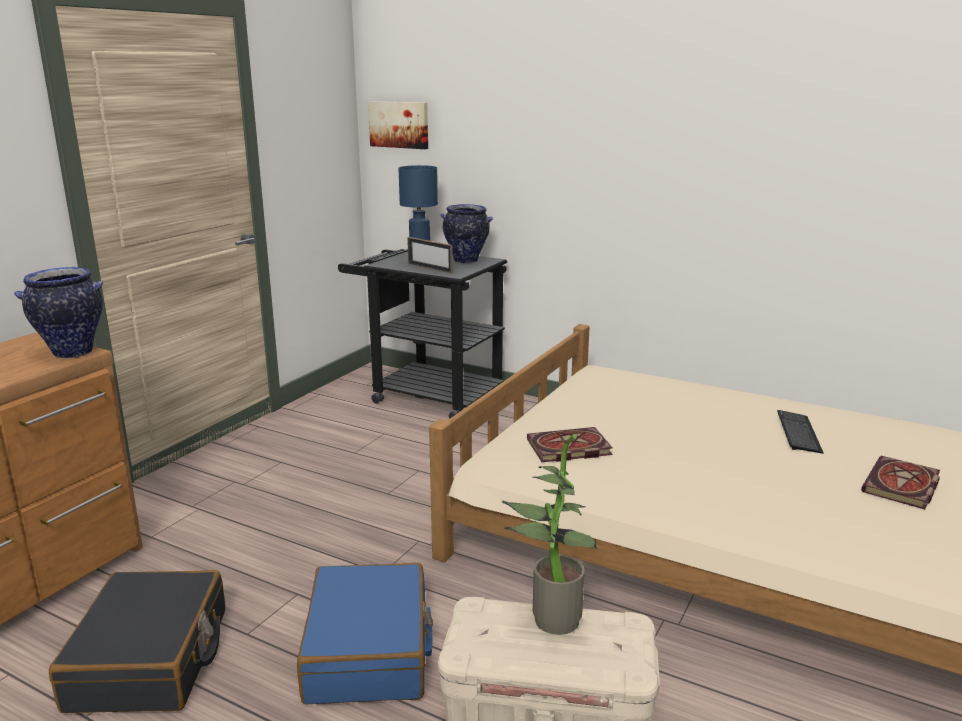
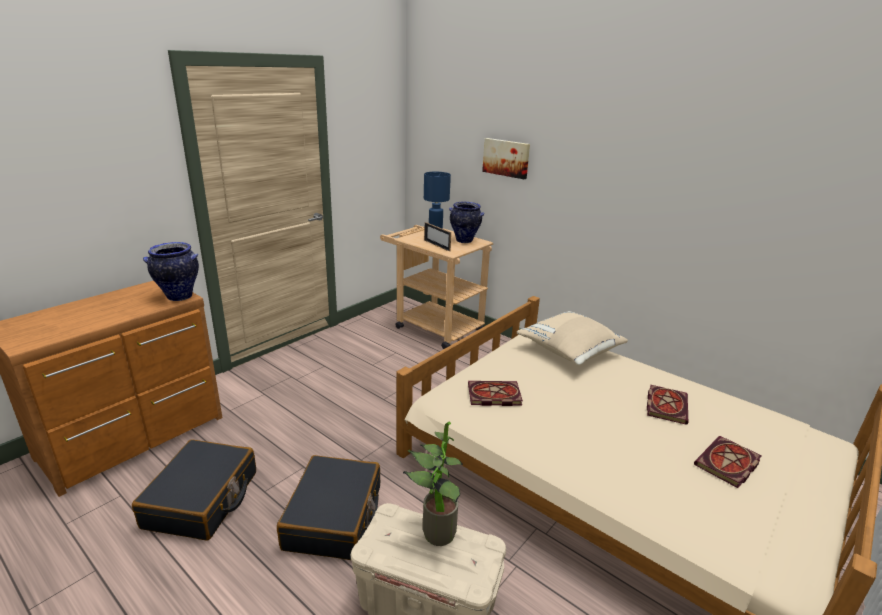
camera: 10 degrees right, 5 degrees up
blue suitcase [297,562,433,704] -> black suitcase [277,455,380,560]
black cart [338,249,507,419] -> beige cart [380,225,493,349]
picture [368,101,428,149] -> picture moved to [482,138,530,179]
keyboard [777,410,824,454] -> book [647,385,688,425]
none -> beige pillow [517,311,628,366]

